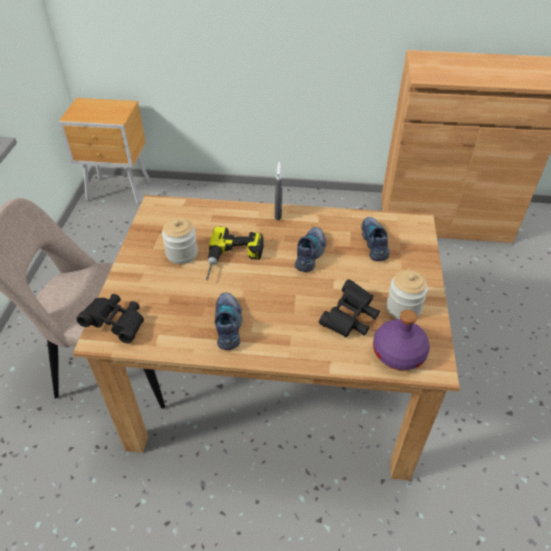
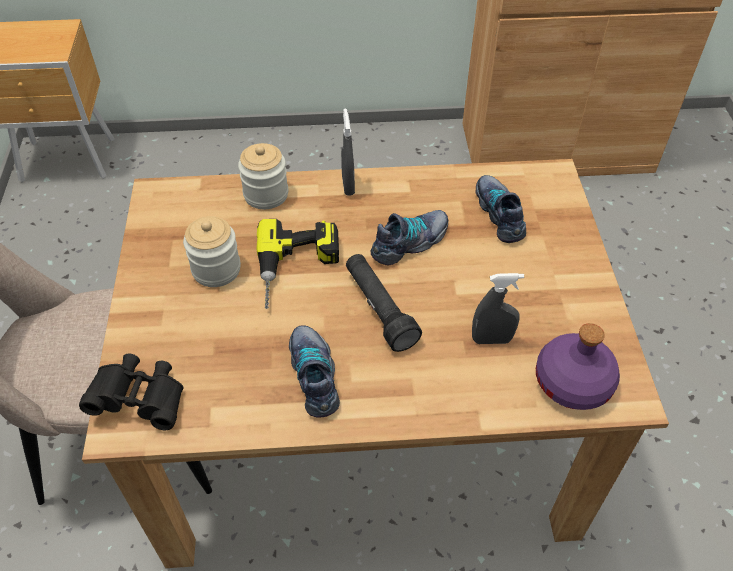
camera: 10 degrees left, 5 degrees up
shoe [295,227,327,272] -> shoe turned 45 degrees clockwise [370,210,449,266]
black binoculars [319,279,380,338] -> grey spray bottle [472,273,524,344]
jar [387,270,428,319] -> jar moved to [238,143,288,209]
none -> black flashlight [346,254,422,352]

